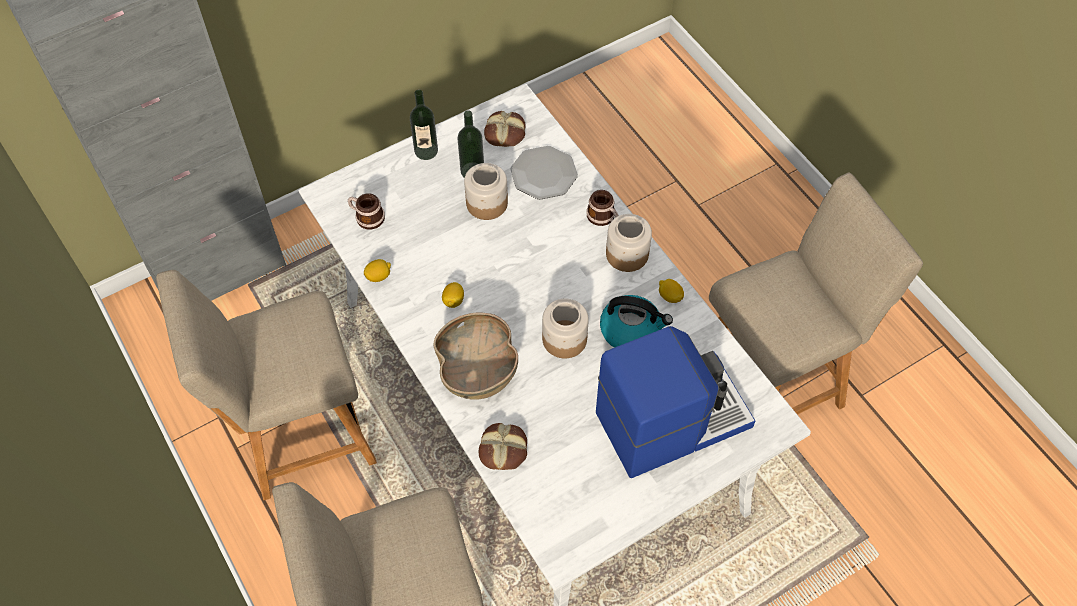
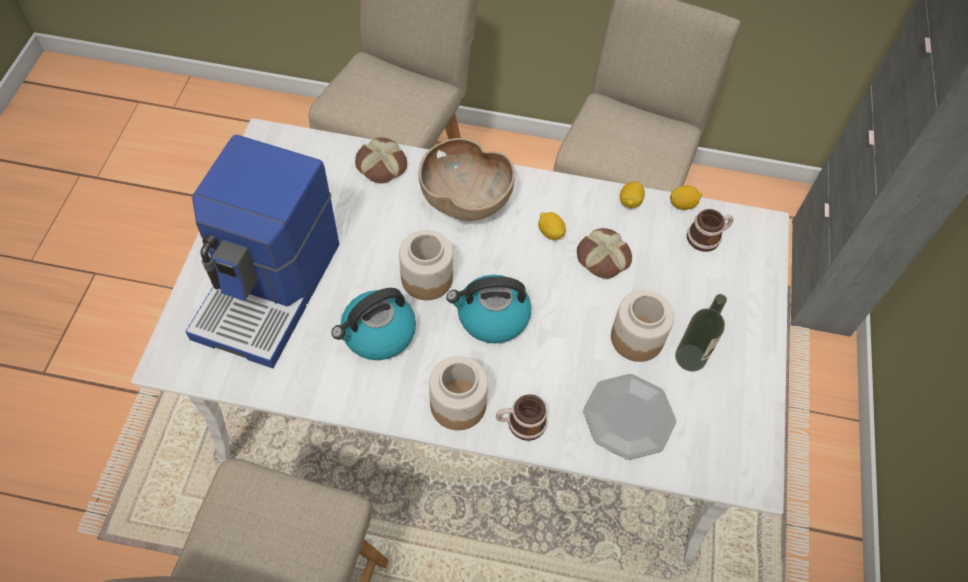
camera: 130 degrees right, 0 degrees up
bottle [410,90,438,160] -> none
bread [484,111,526,147] -> bread moved to [577,228,632,279]
lemon [659,279,684,303] -> lemon moved to [670,185,702,210]
none -> kettle [446,275,531,344]

